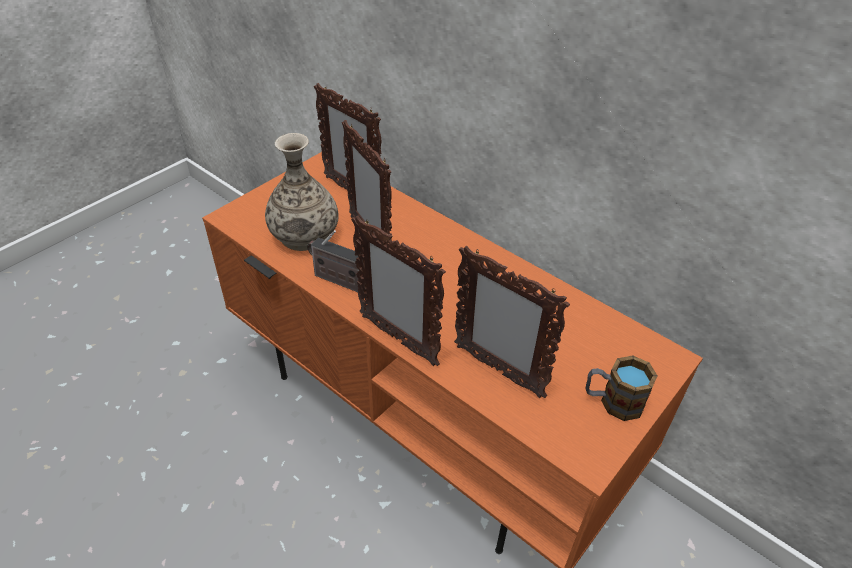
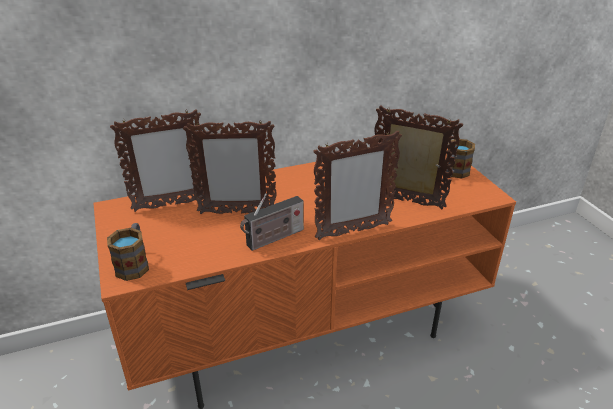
camera: 60 degrees left, 10 degrees down
vase [265,133,339,251] -> none
picture frame [454,246,570,398] -> picture frame turned 135 degrees counterclockwise [375,105,463,209]
none -> mug [107,223,149,281]

